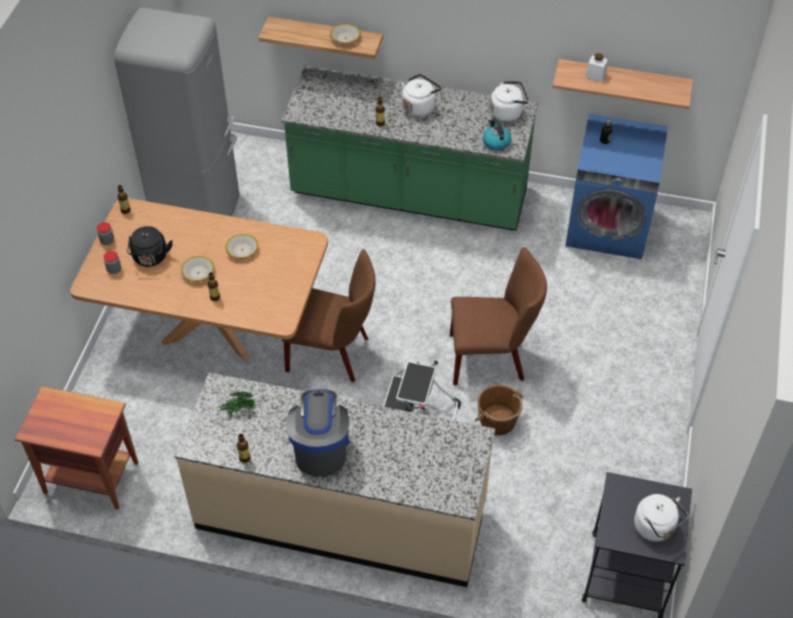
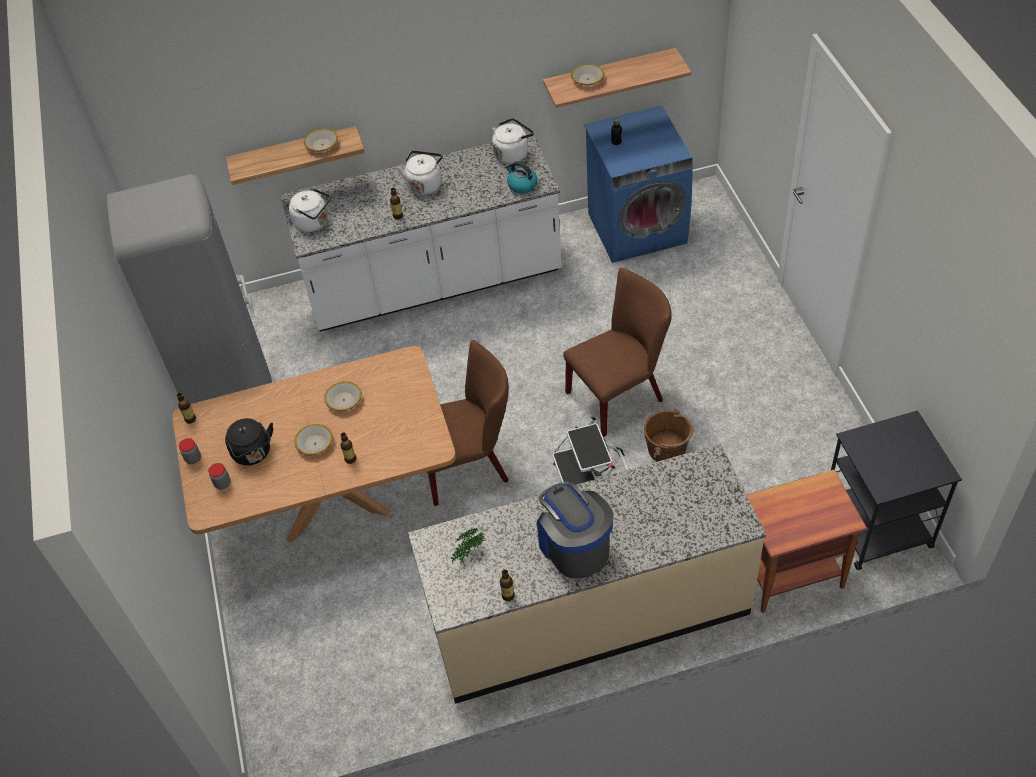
camera: 25 degrees left, 0 degrees up
nightstand [15,386,139,510] -> nightstand moved to [747,470,868,613]
green counter [281,66,538,231] -> white counter [280,133,562,332]
white jar [586,53,608,82] -> bowl [571,64,604,86]
white kettle [634,494,689,542] -> white kettle moved to [289,188,331,232]

